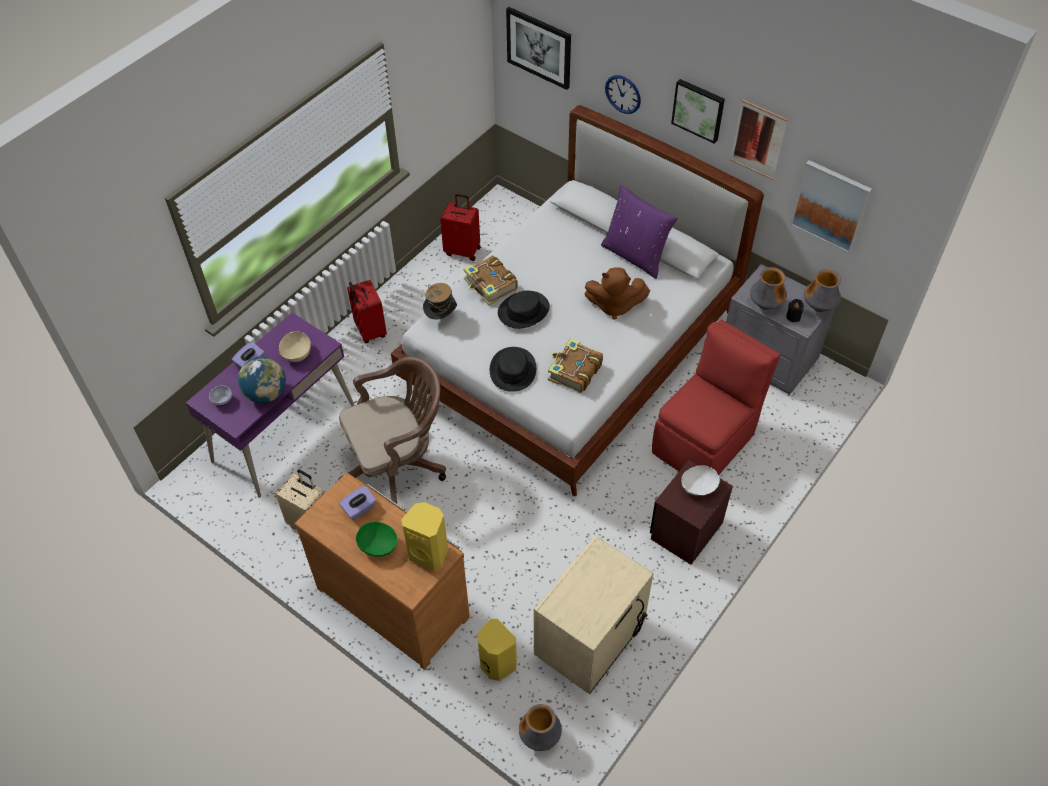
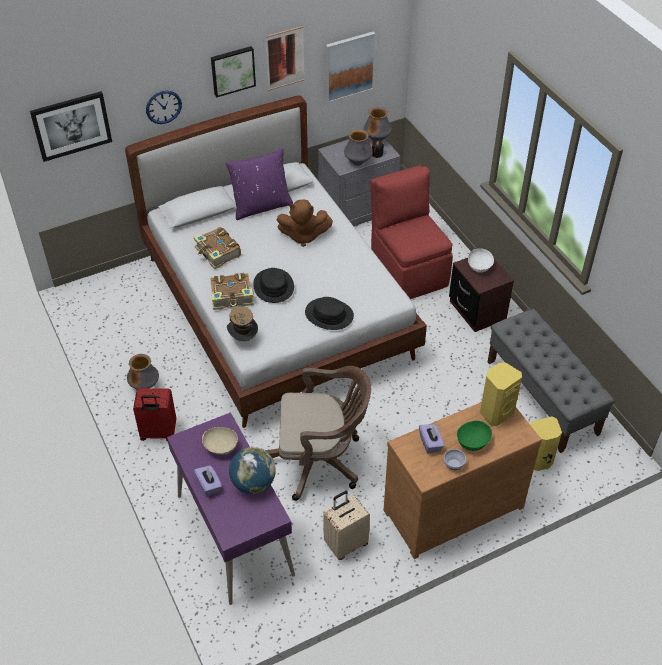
camera: 65 degrees left, 5 degrees down
bowl [209,386,232,406] -> bowl moved to [444,449,466,470]
brown office chair [338,357,446,503] -> brown office chair turned 90 degrees clockwise [265,366,371,501]
red suitcase [440,194,481,261] -> none
vase [519,704,562,751] -> vase moved to [127,354,159,389]
beige nightstand [534,536,654,694] -> grey bench [488,309,615,453]
book [548,338,603,393] -> book moved to [194,227,241,269]
brown plush toy [585,268,650,320] -> brown plush toy turned 60 degrees clockwise [277,200,333,247]

